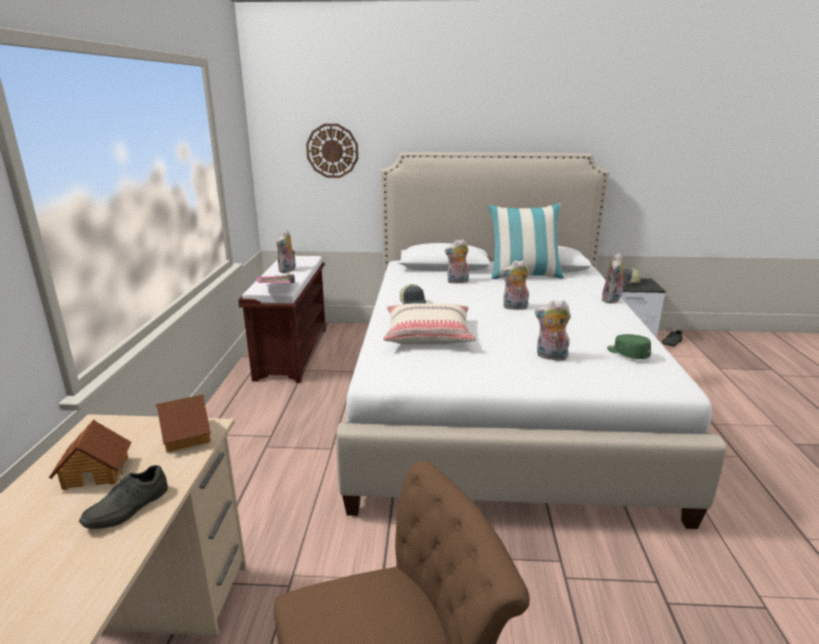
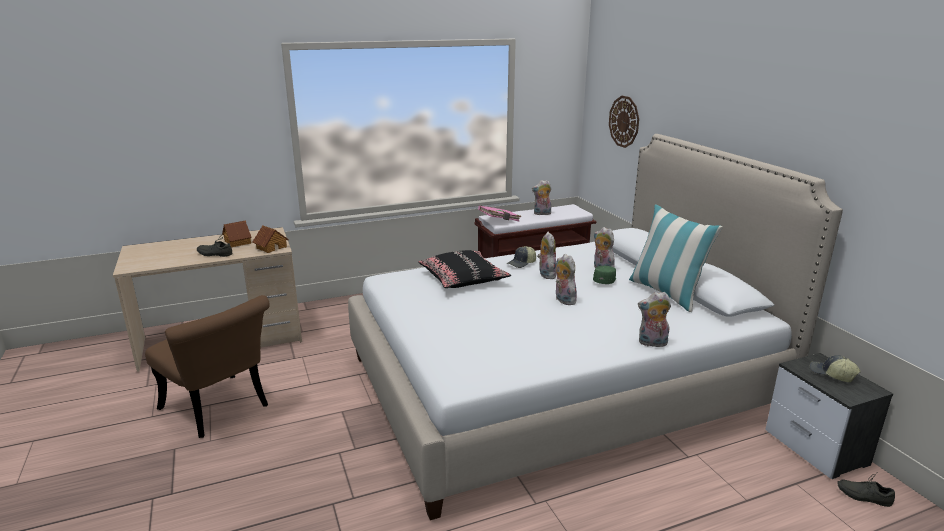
camera: 65 degrees right, 0 degrees up
beige pillow [383,303,476,344] -> black pillow [418,250,511,288]
plush toy [535,300,571,360] -> plush toy moved to [537,232,557,279]
green cap [607,334,651,359] -> green cap moved to [593,266,616,284]

